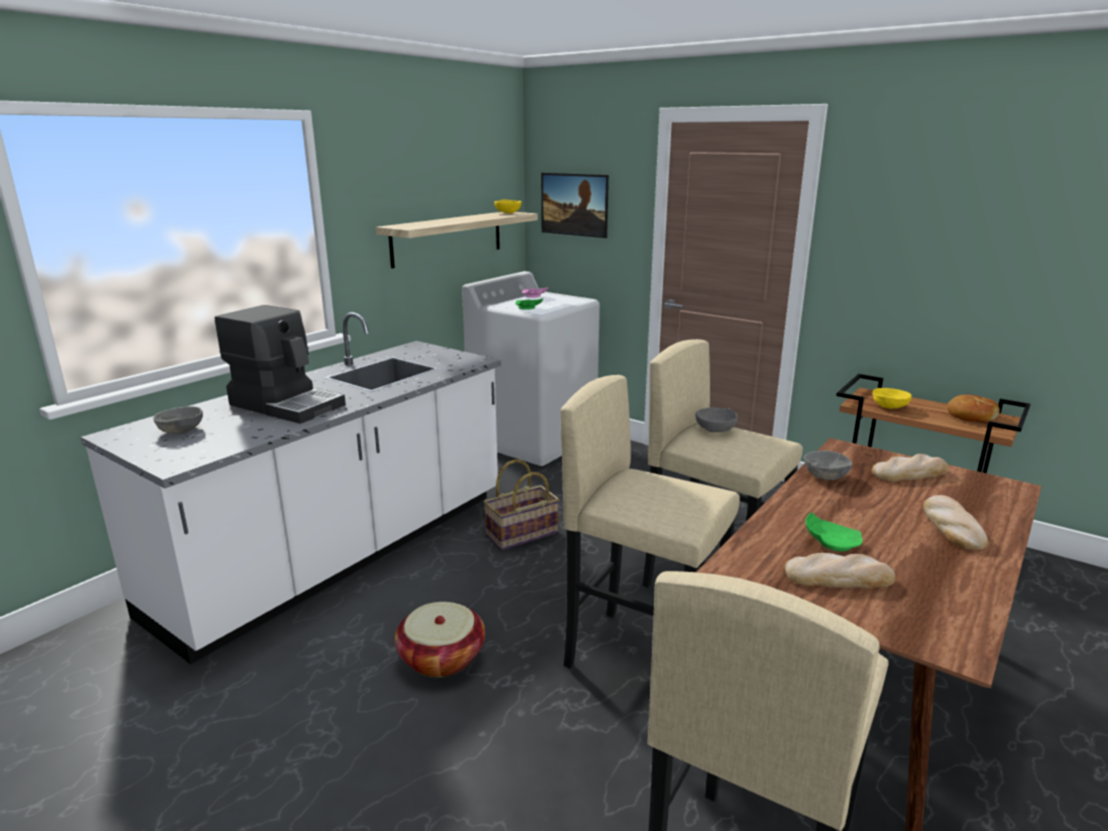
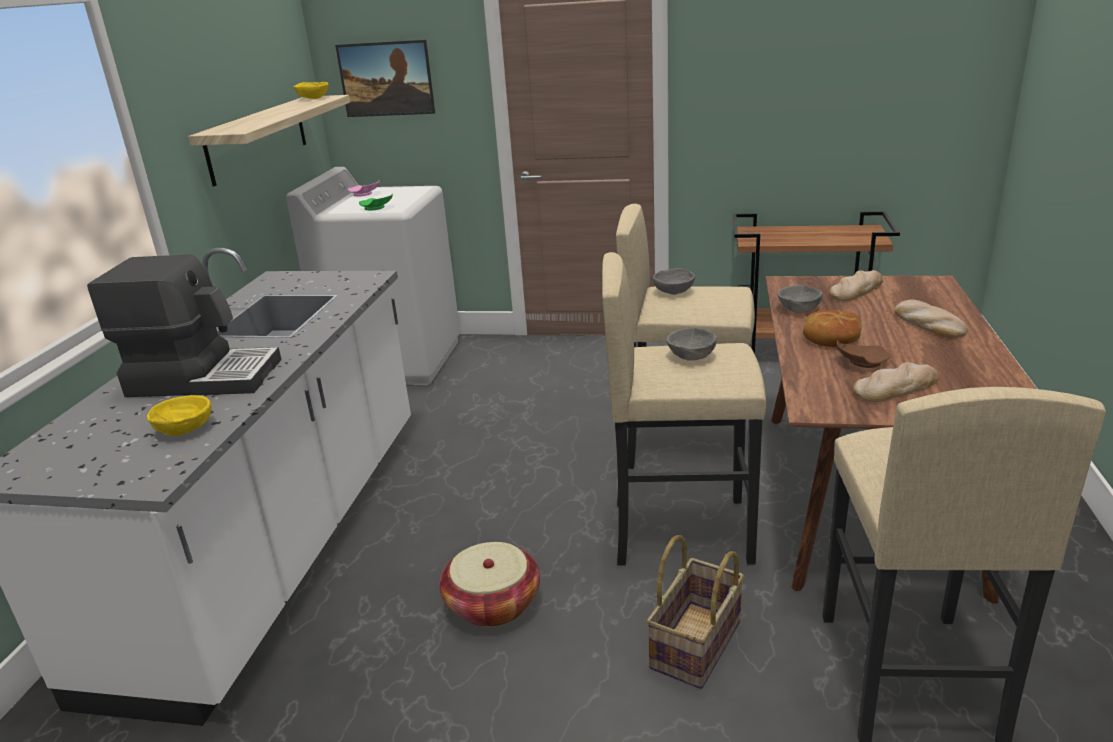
camera: 25 degrees left, 5 degrees up
grey bowl [153,406,203,434] -> grey bowl moved to [667,328,717,361]
basket [484,459,559,550] -> basket moved to [646,535,744,689]
green plate [805,512,863,551] -> brown plate [837,340,891,368]
yellow bowl [873,388,912,409] -> yellow bowl moved to [147,395,212,436]
bread [947,395,1000,422] -> bread moved to [803,310,862,347]

